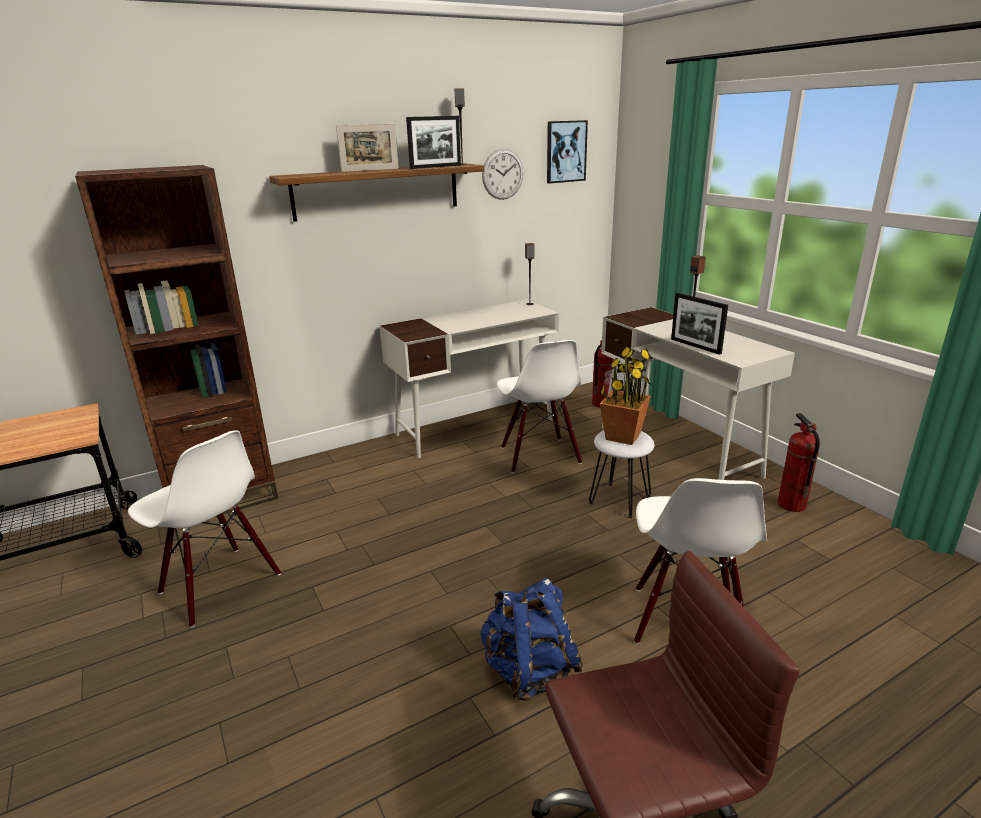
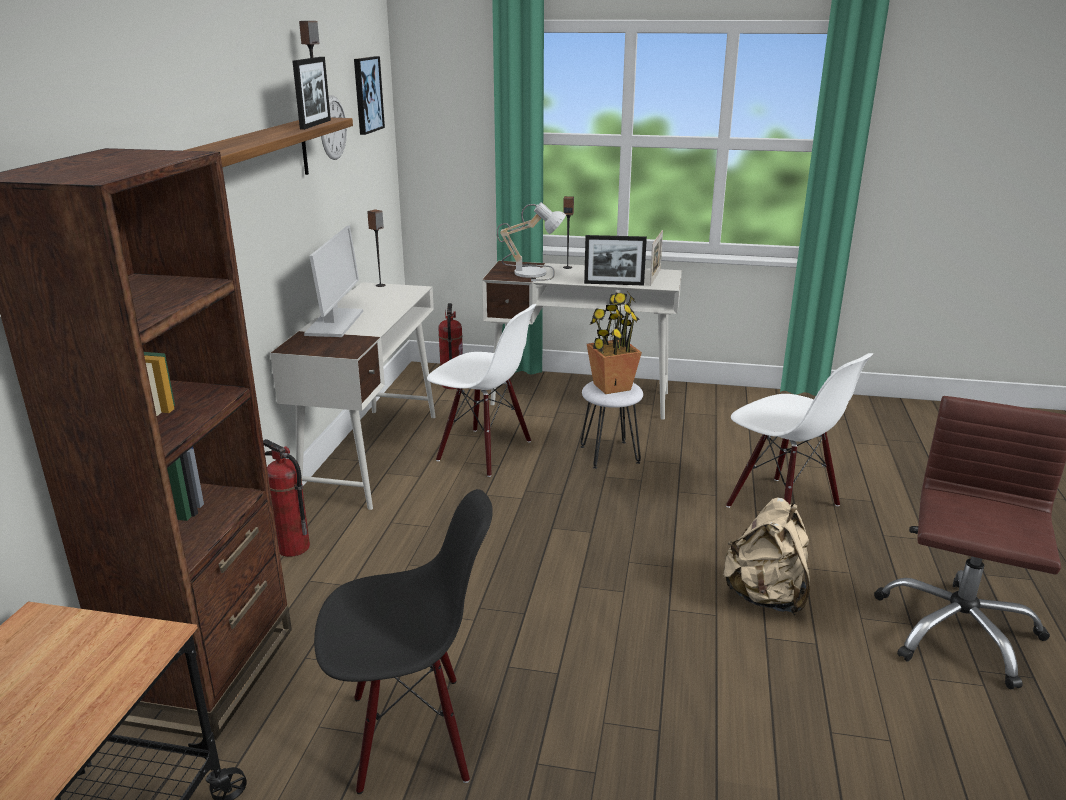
camera: 50 degrees left, 0 degrees up
white chair [128,431,281,627] -> black chair [314,489,493,794]
picture frame [336,124,399,172] -> picture frame moved to [650,230,663,286]
blue backpack [480,578,583,701] -> beige backpack [723,497,810,615]
fire extinguisher [778,413,820,512] -> fire extinguisher moved to [263,439,310,557]
none -> monitor [304,226,363,337]
none -> table lamp [497,202,566,281]

